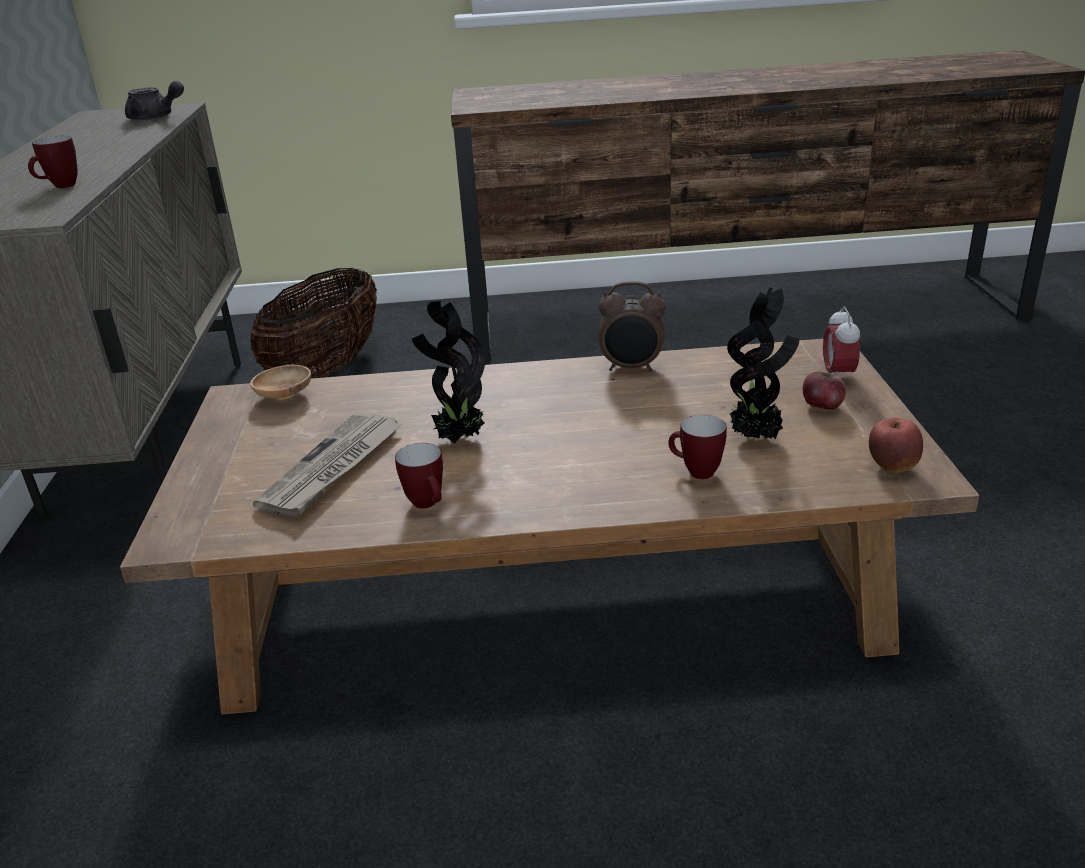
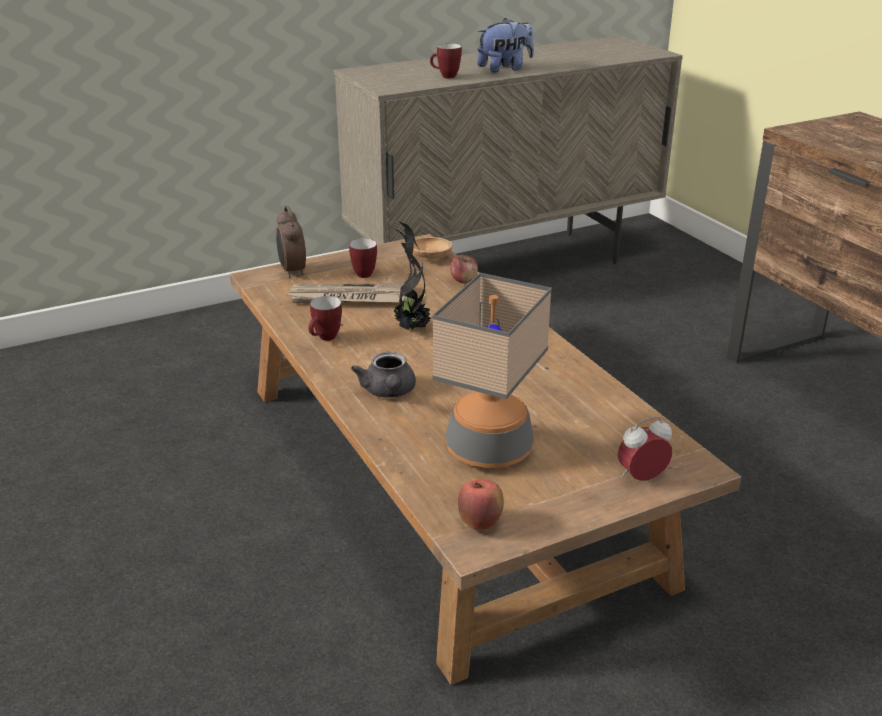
camera: 65 degrees right, 0 degrees up
grey teapot [125,81,184,121] -> grey teapot moved to [351,352,416,398]
basket [250,268,377,379] -> none
alarm clock [598,281,666,371] -> alarm clock moved to [276,206,306,278]
mug [668,415,727,479] -> mug moved to [349,238,377,278]
potted plant [727,287,800,440] -> table lamp [432,273,552,468]
apple [803,370,846,410] -> apple moved to [450,255,478,283]
none -> plush toy [477,18,534,73]

